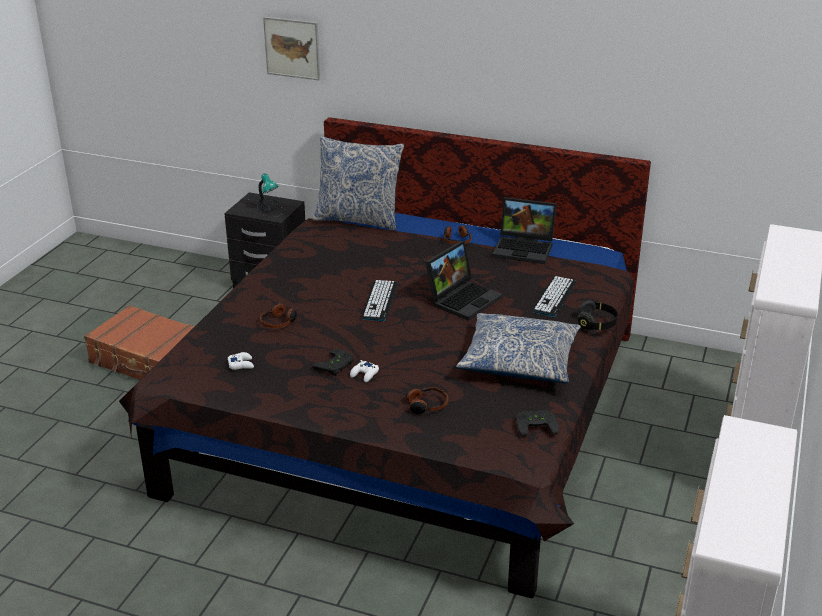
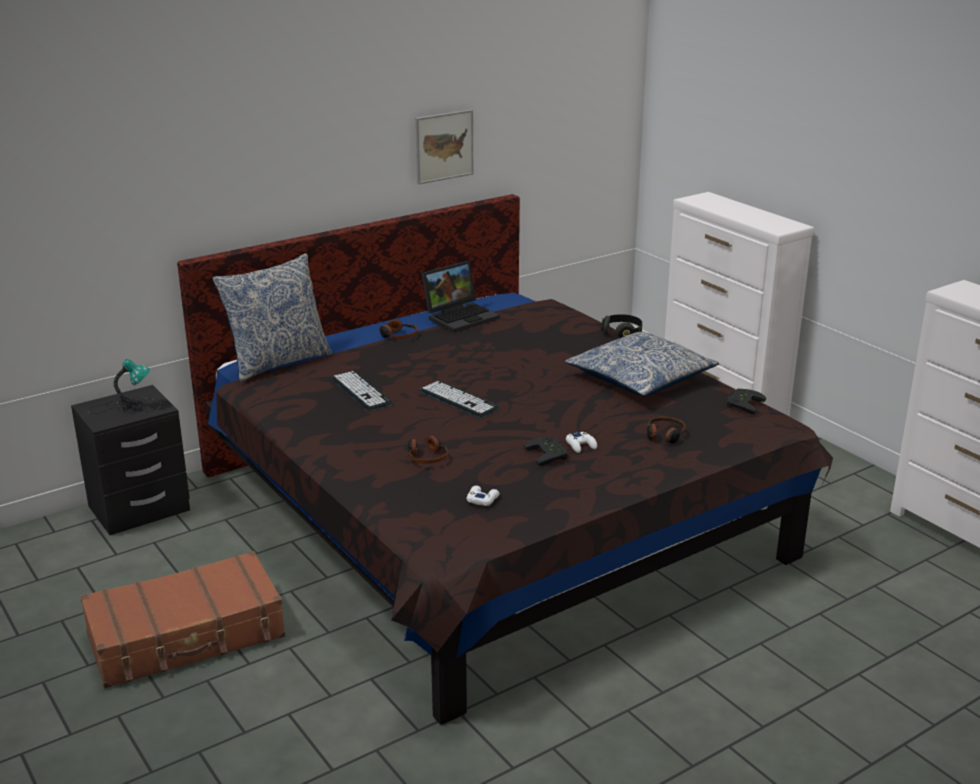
camera: 55 degrees left, 5 degrees down
picture [263,17,320,80] -> picture moved to [415,110,473,184]
laptop [425,241,503,321] -> none
keyboard [532,276,576,317] -> keyboard moved to [332,371,393,410]

